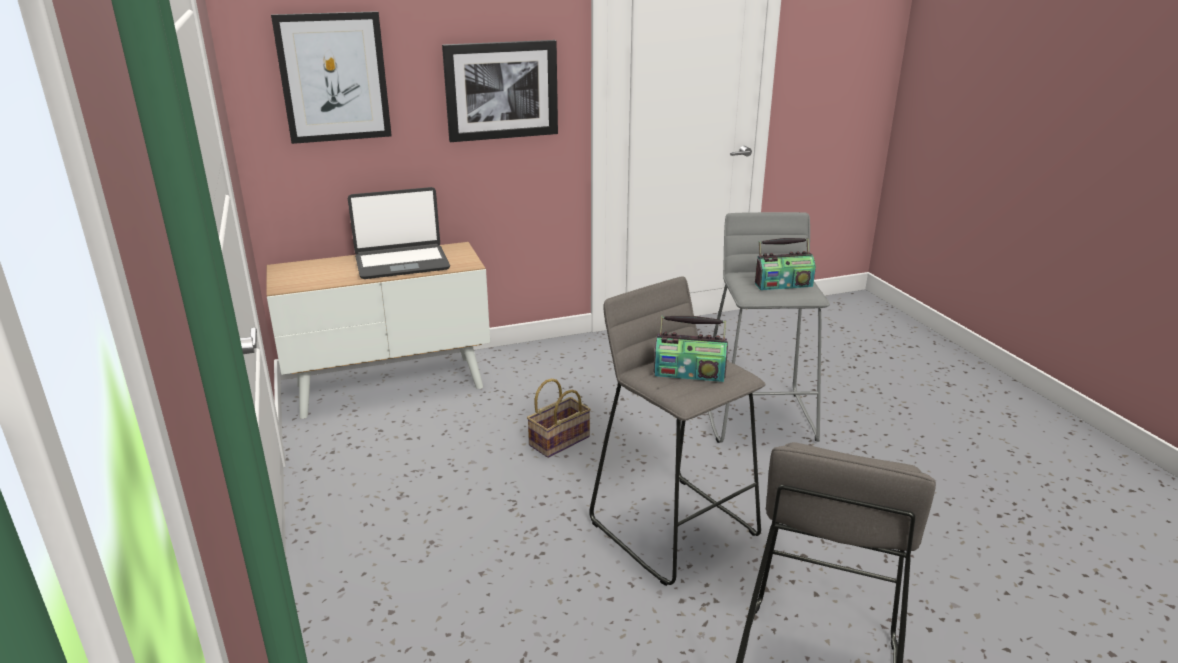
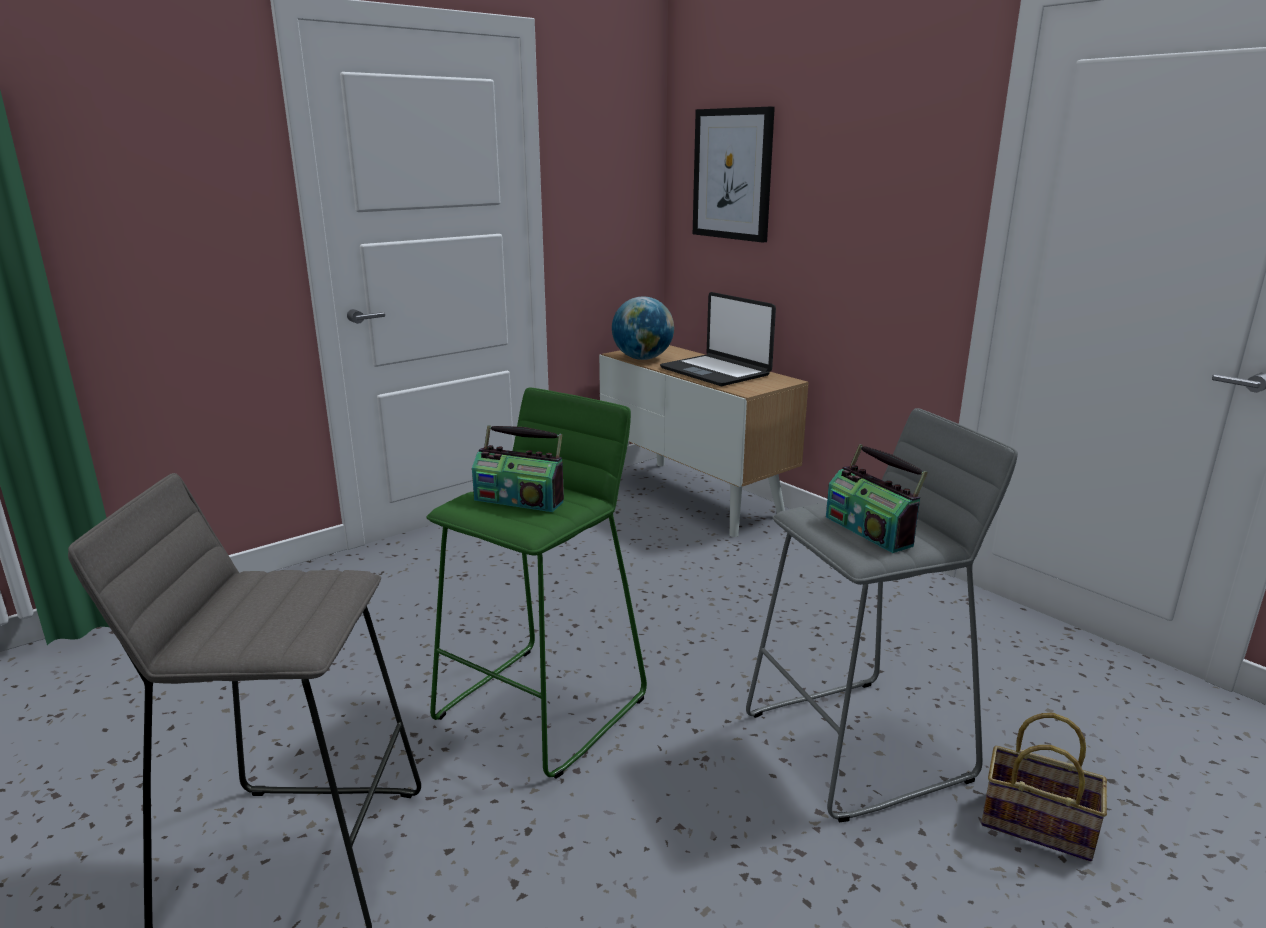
camera: 70 degrees right, 5 degrees down
picture [442,40,558,142] -> none
basket [527,378,591,458] -> basket moved to [981,713,1107,861]
grey stool [589,276,766,586] -> green stool [426,388,647,779]
radio [654,316,728,382] -> radio turned 60 degrees counterclockwise [472,425,564,512]
none -> globe [612,296,674,360]

